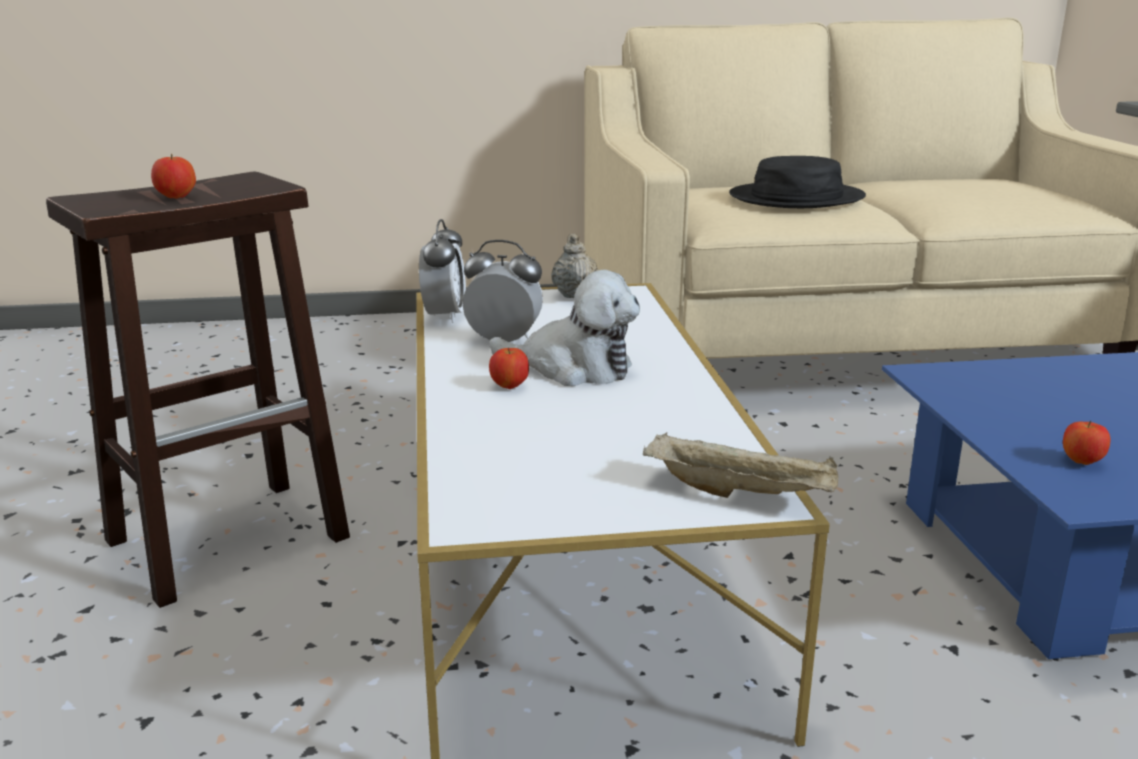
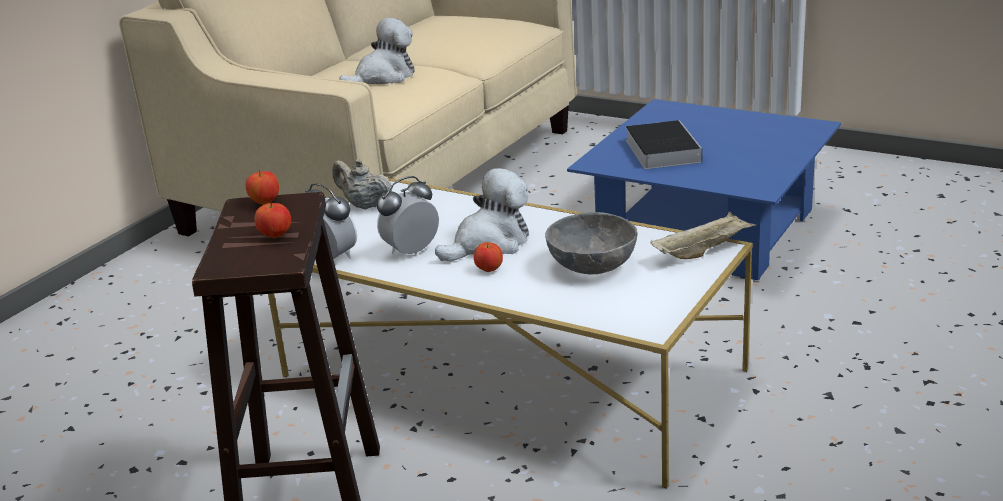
camera: 50 degrees left, 5 degrees up
black hat [729,156,866,208] -> plush toy [339,18,415,84]
apple [1063,420,1110,465] -> apple moved to [246,170,279,205]
none -> grey bowl [545,212,637,274]
none -> book [626,120,702,169]

